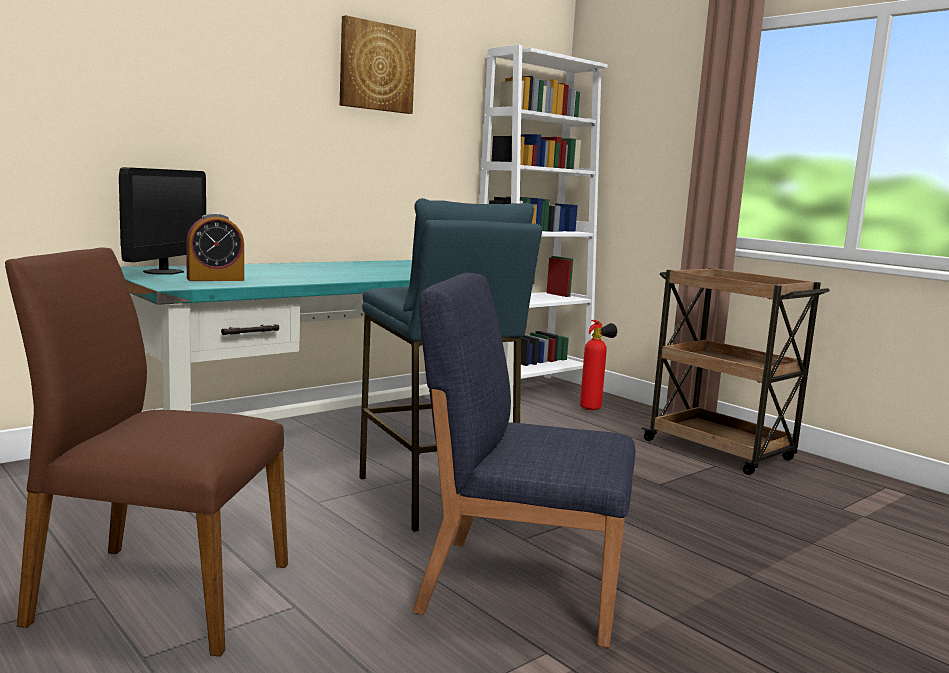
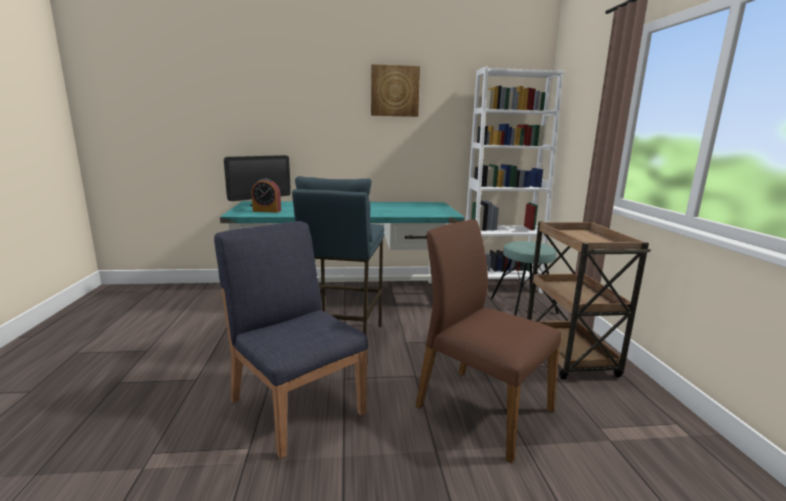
camera: 35 degrees right, 5 degrees up
brown chair [5,248,288,657] -> brown chair moved to [415,220,561,463]
fire extinguisher [580,320,617,410] -> turquoise stool [490,241,559,316]

